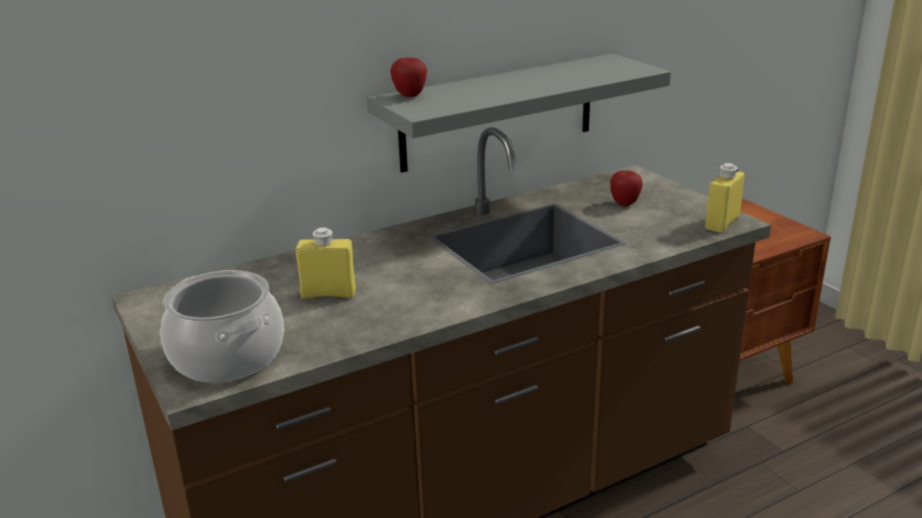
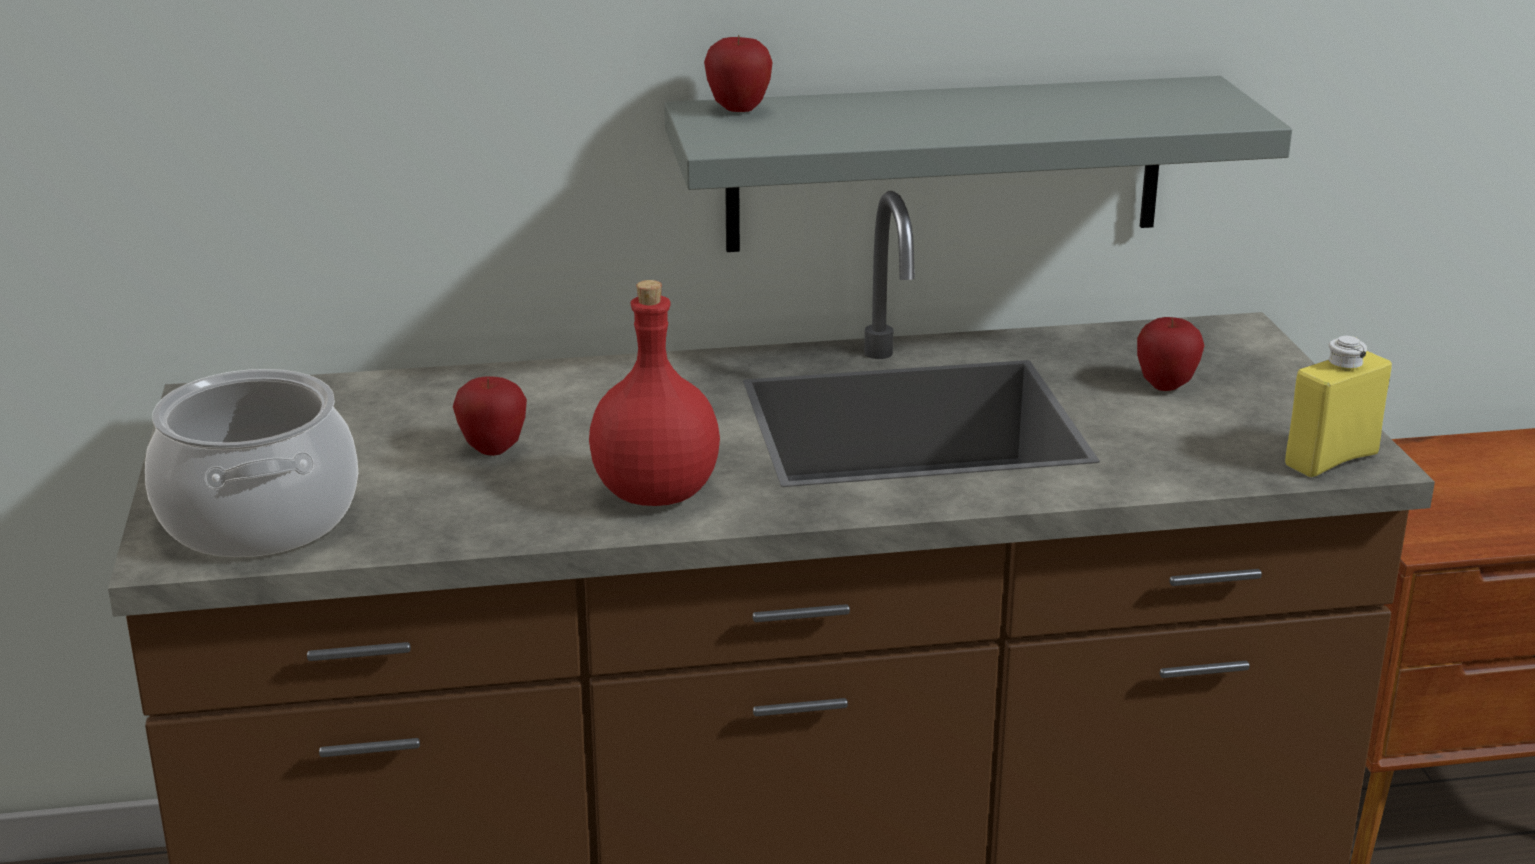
camera: 20 degrees right, 0 degrees up
yellow bottle [296,227,356,299] -> apple [453,376,527,456]
none -> red bottle [589,280,720,506]

